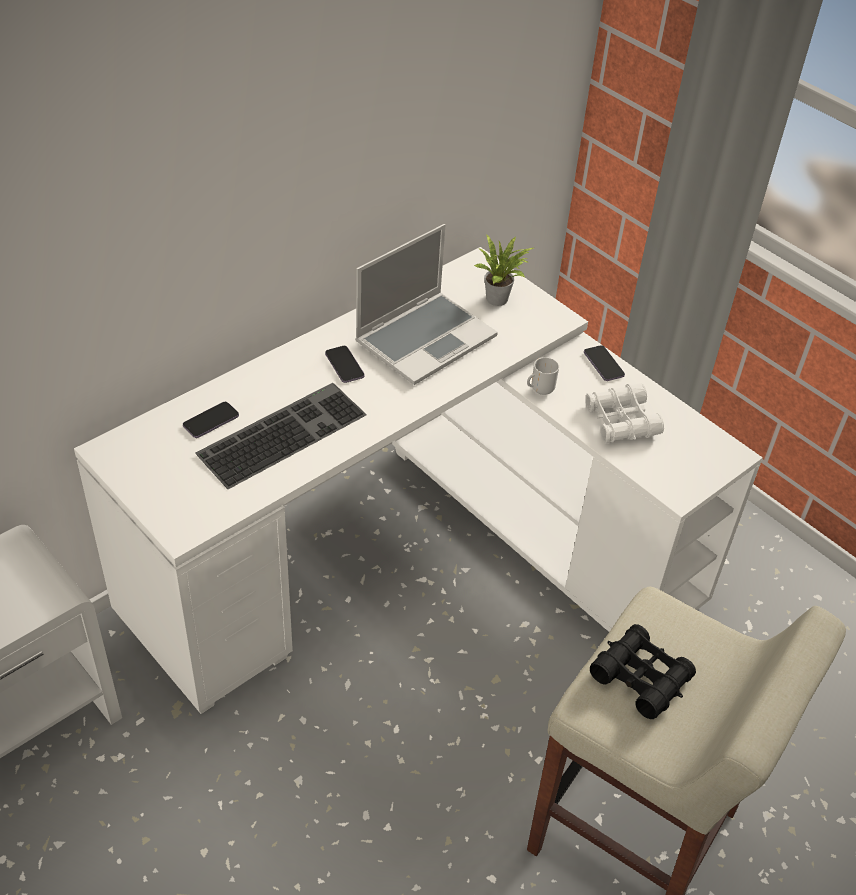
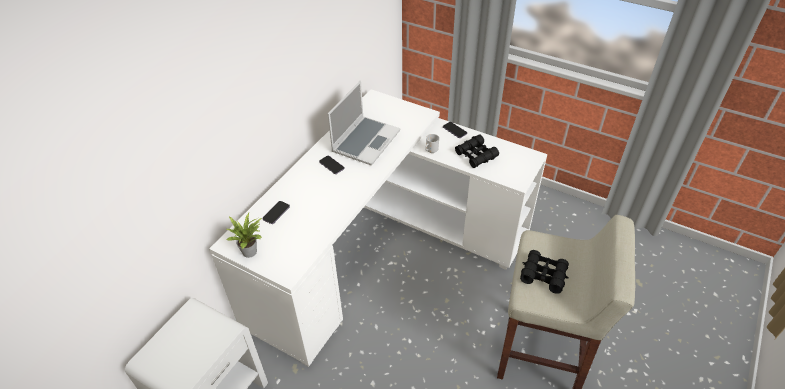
camera: 15 degrees left, 0 degrees up
keyboard [195,383,367,489] -> none
potted plant [474,234,536,306] -> potted plant moved to [227,213,262,258]
white binoculars [585,384,664,443] -> black binoculars [455,135,499,168]

